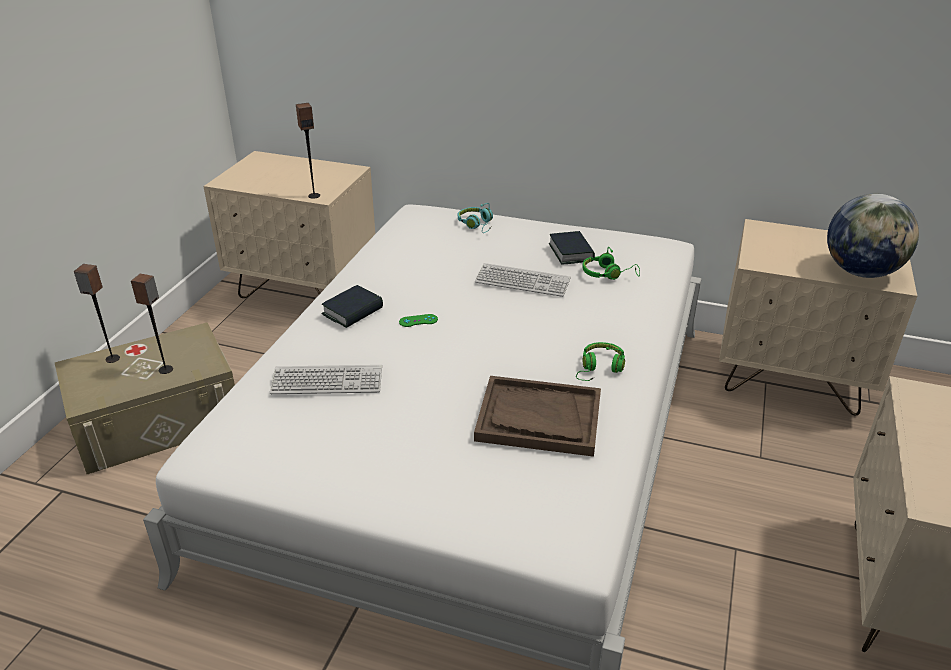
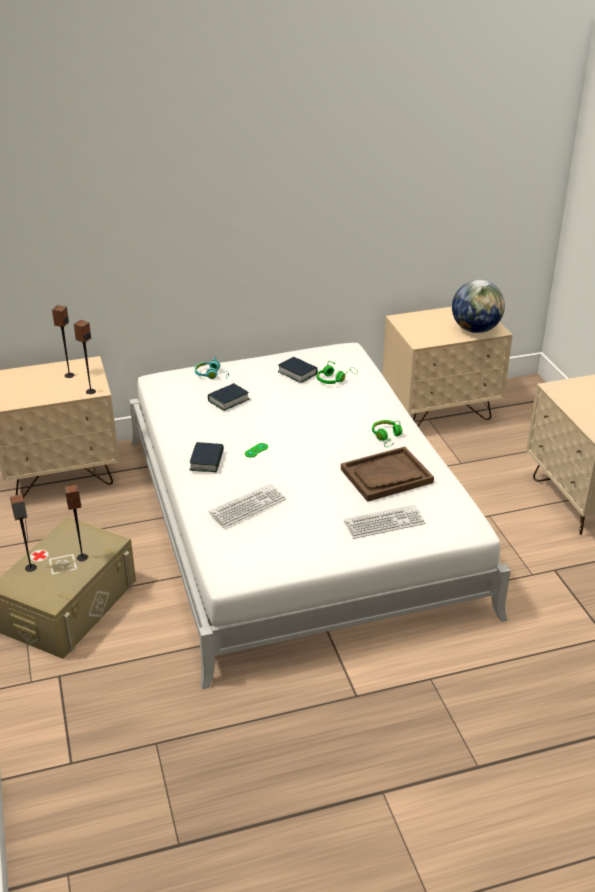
camera: 35 degrees left, 0 degrees up
keyboard [475,263,571,297] -> keyboard moved to [343,505,425,539]
none -> speaker [52,305,74,378]
none -> book [208,383,250,411]

